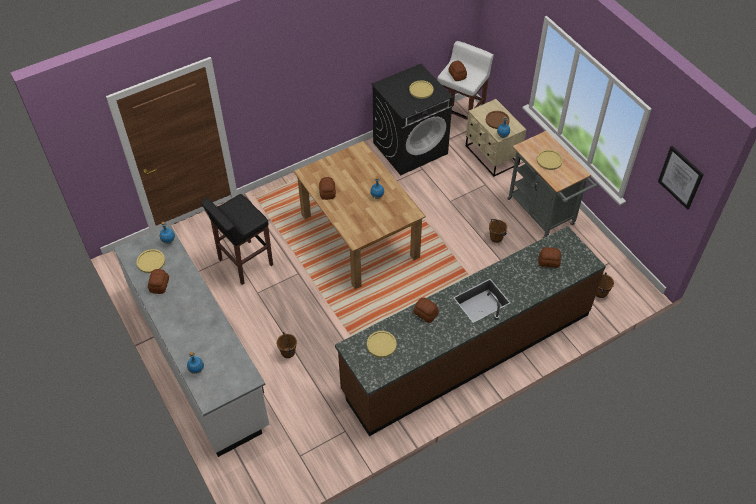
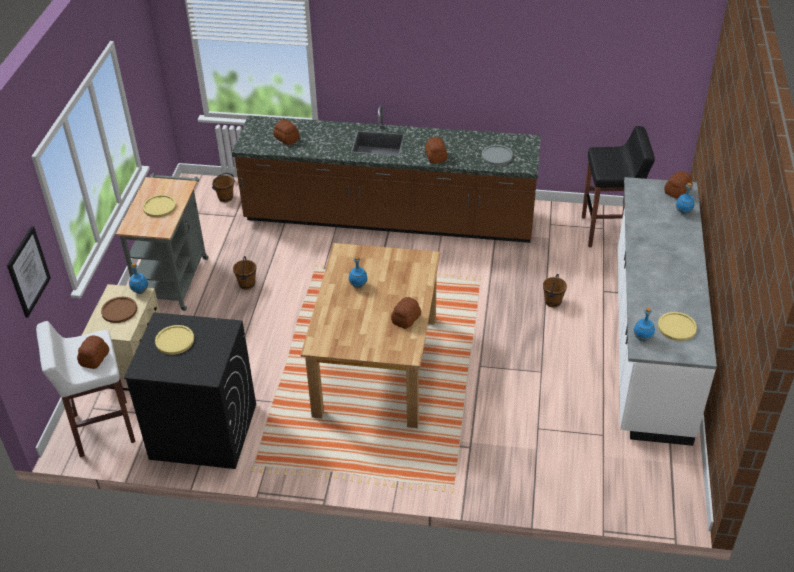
camera: 140 degrees left, 10 degrees down
bread [148,269,169,294] -> bread moved to [664,171,693,199]
black stool [201,194,273,285] -> black stool moved to [582,126,655,247]
yellow plate [367,331,397,358] -> grey plate [482,145,513,165]
picture [658,146,704,210] -> picture moved to [7,226,51,318]

